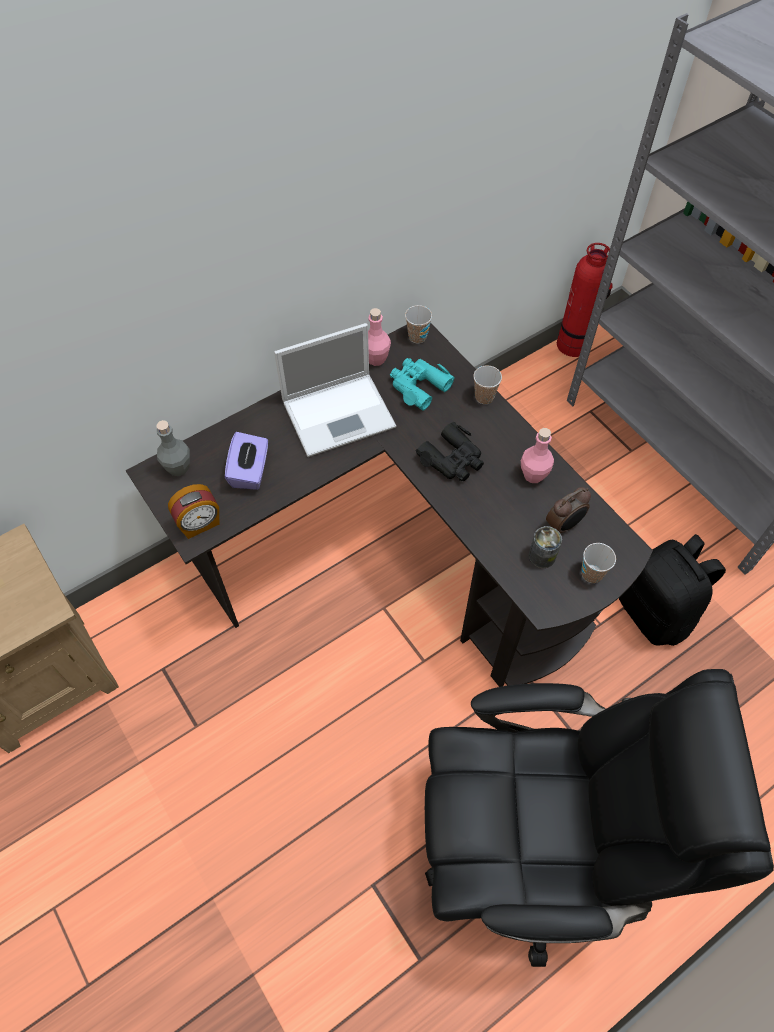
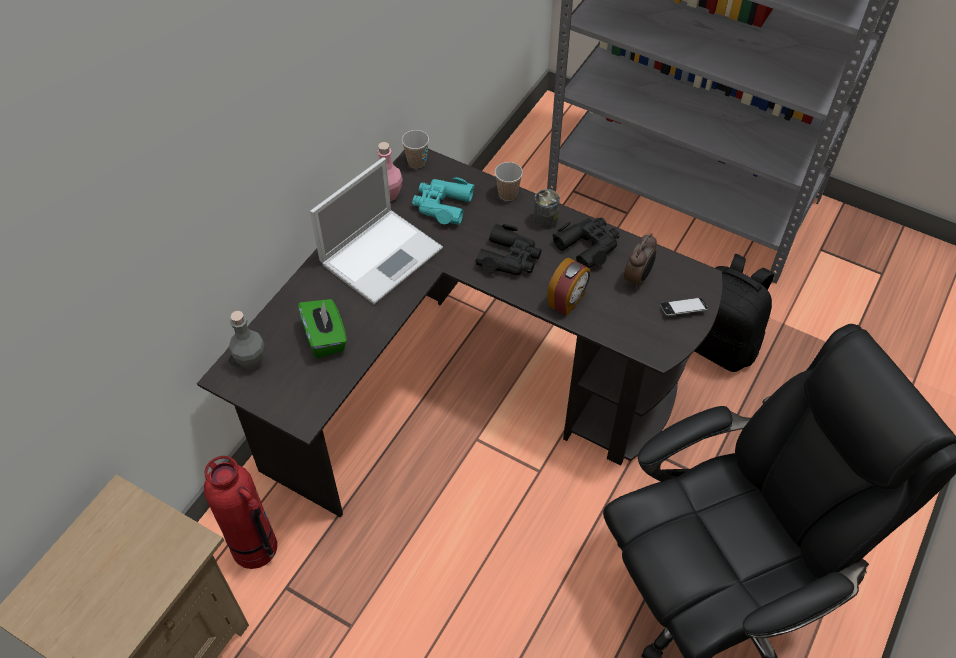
camera: 25 degrees left, 5 degrees down
alarm clock [168,484,219,539] -> alarm clock moved to [547,258,590,316]
purple tissue box [225,432,268,490] -> green tissue box [298,299,347,358]
pink bottle [521,428,554,483] -> black binoculars [553,218,620,268]
can [529,526,562,568] -> can moved to [533,189,560,230]
fire extinguisher [557,243,613,357] -> fire extinguisher moved to [204,456,277,569]
cup [581,543,616,583] -> phone [660,297,708,316]

